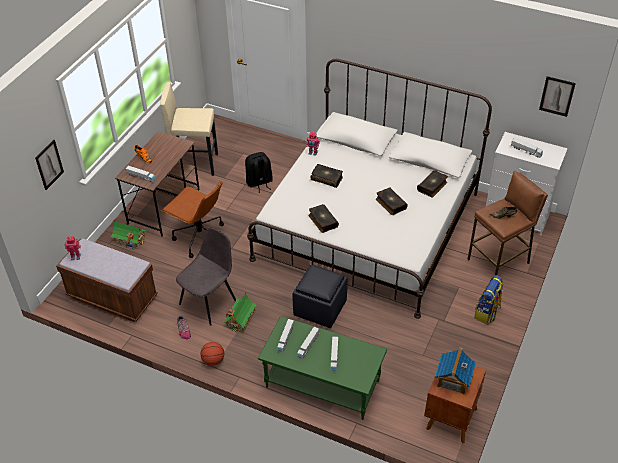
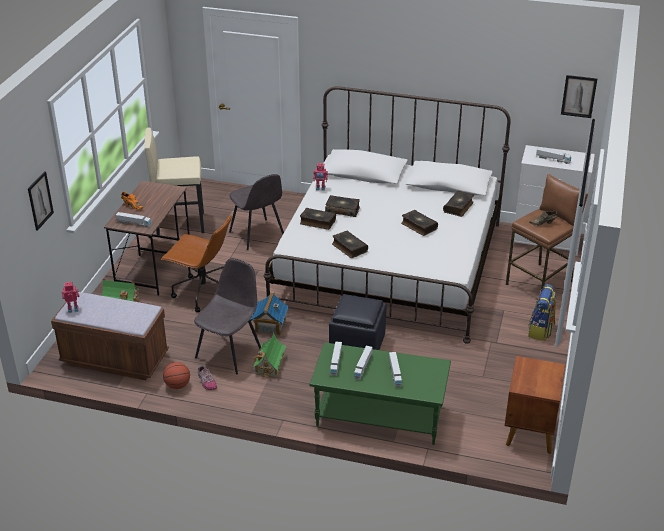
camera: 10 degrees left, 10 degrees down
basketball [201,342,224,366] -> basketball moved to [163,362,190,389]
black backpack [245,152,273,193] -> grey chair [229,174,284,250]
toy house [435,347,476,395] -> toy house moved to [250,292,289,335]
none -> book [300,208,336,230]

